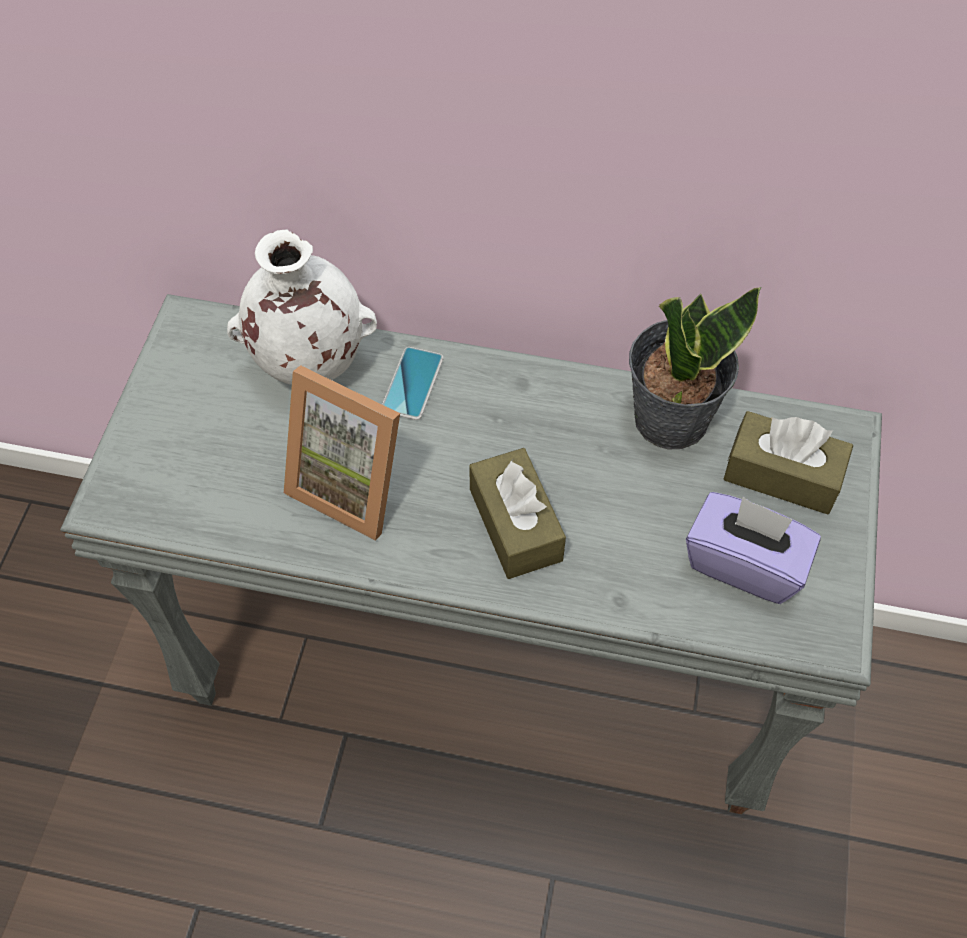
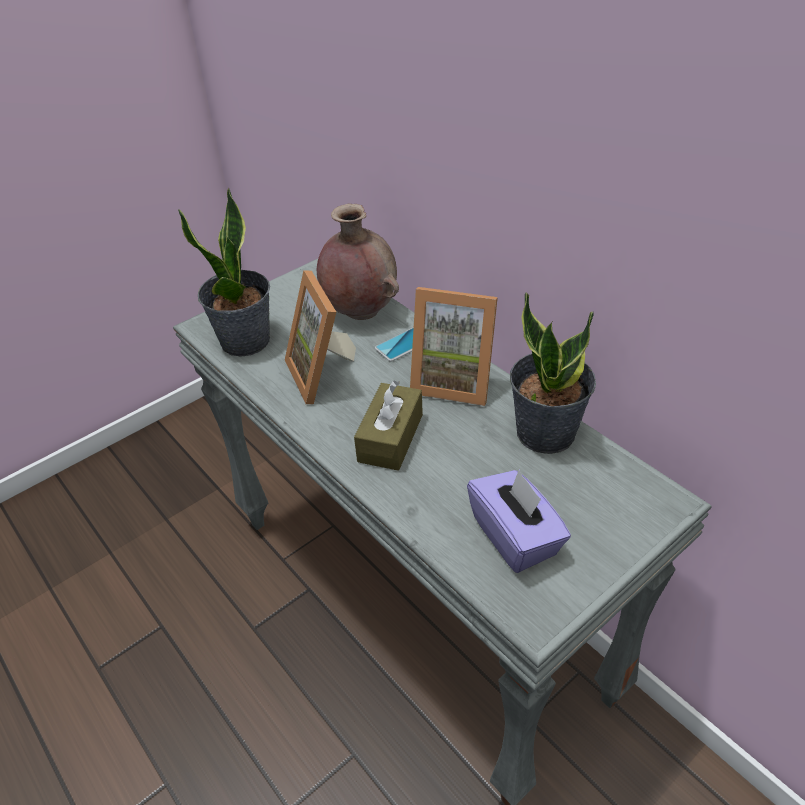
camera: 40 degrees right, 15 degrees down
white vase [227,229,377,385] -> brown vase [317,204,399,320]
brown tissue box [724,411,853,514] -> none
none -> potted plant [178,188,270,357]
none -> picture frame [410,287,498,406]

